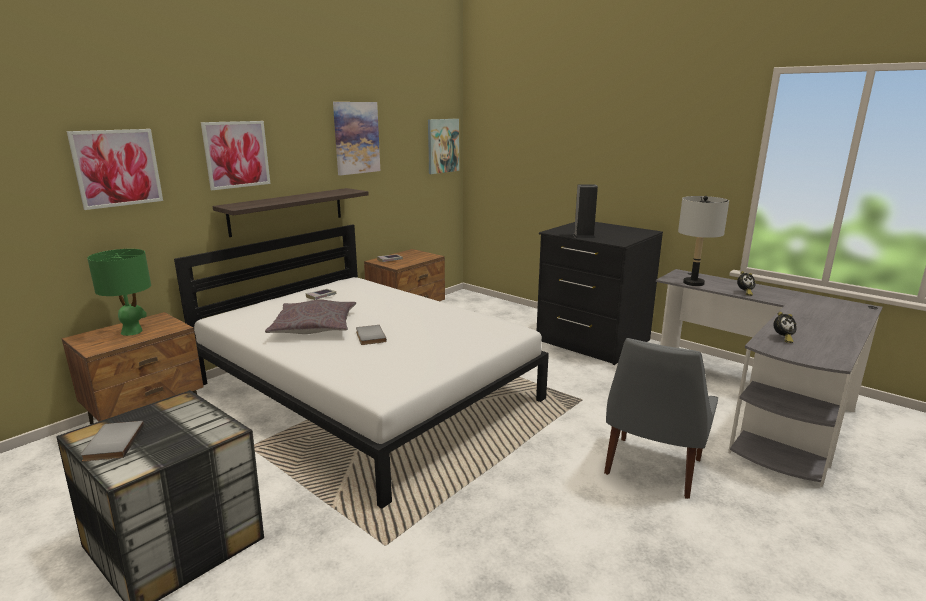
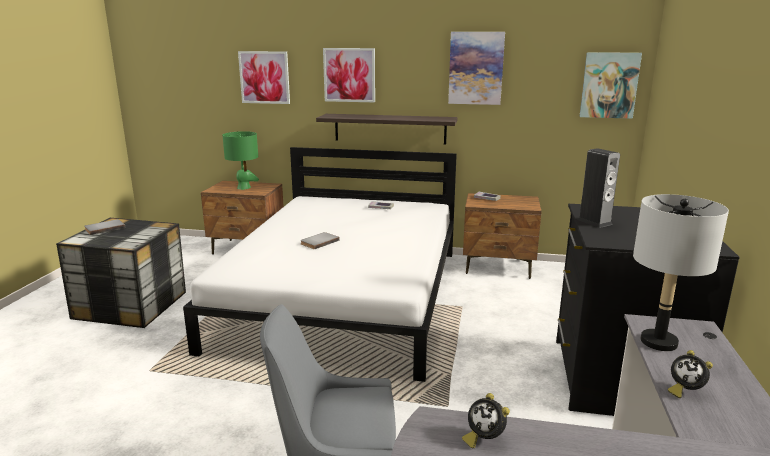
camera: 60 degrees right, 0 degrees up
grey pillow [265,300,356,334] -> none

